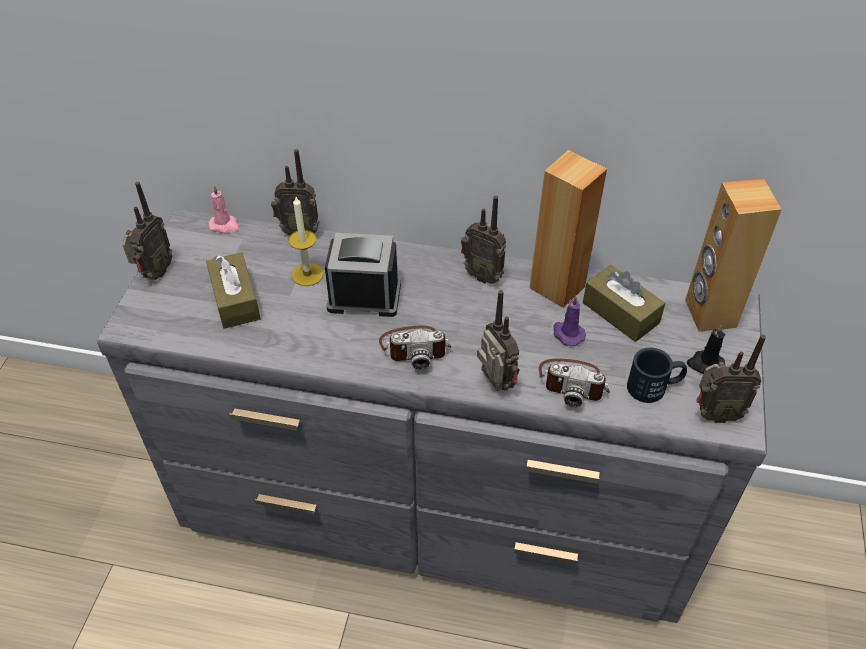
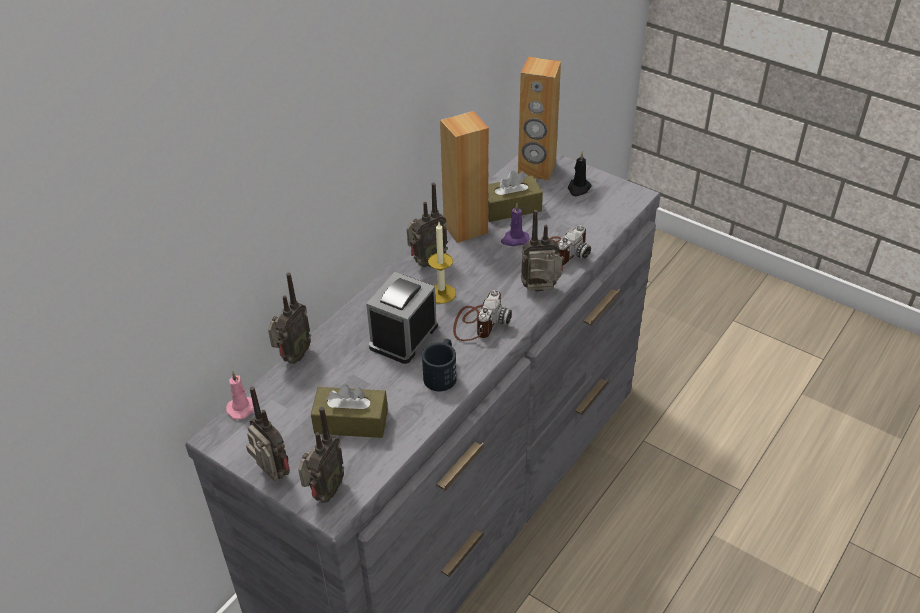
camera: 65 degrees left, 5 degrees down
candle [288,197,324,286] -> candle moved to [428,222,456,304]
black mug [627,348,687,403] -> black mug moved to [422,339,457,391]
radio [697,335,766,423] -> radio moved to [298,407,344,503]

